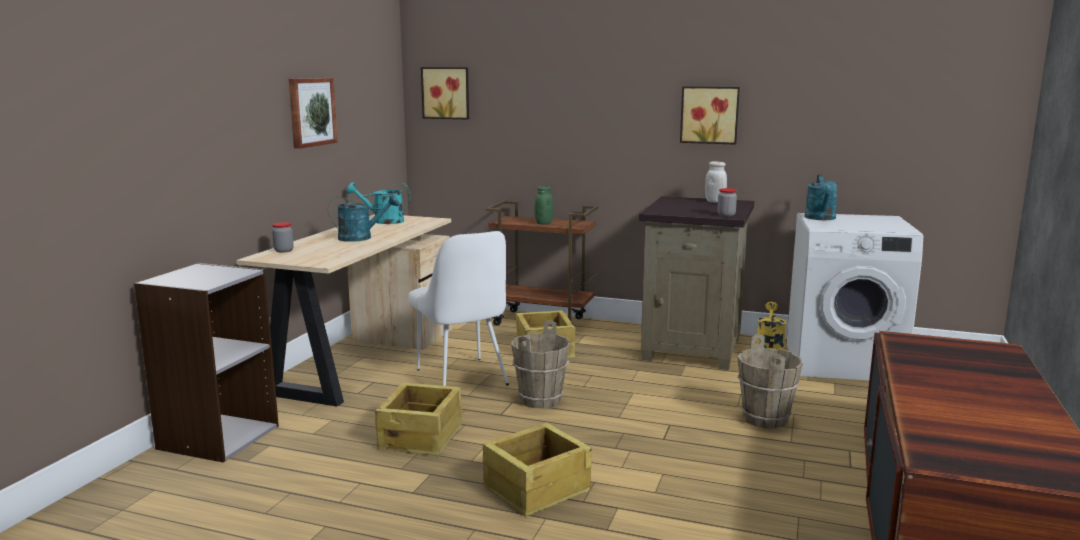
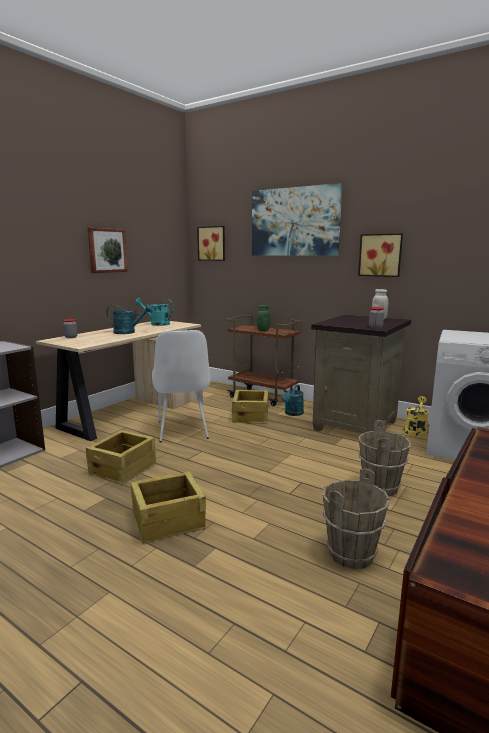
camera: 15 degrees right, 0 degrees up
brown bucket [511,320,571,409] -> brown bucket moved to [323,468,390,569]
turquoise watering can [805,174,838,220] -> turquoise watering can moved to [281,385,304,416]
none -> picture [252,183,342,256]

